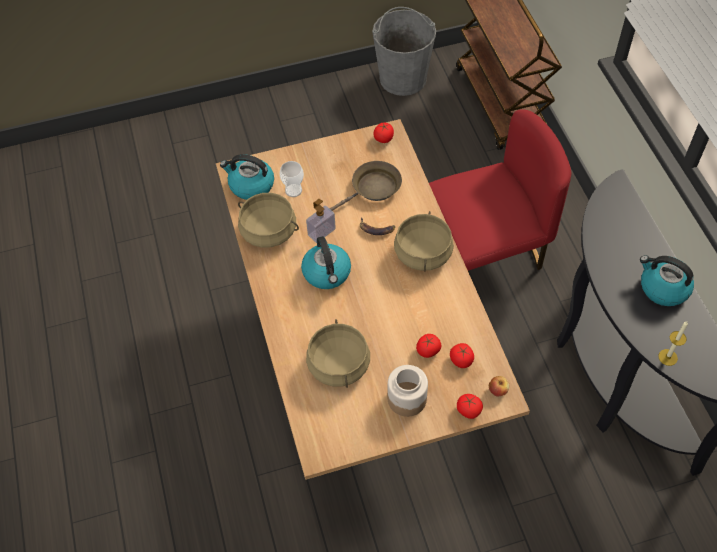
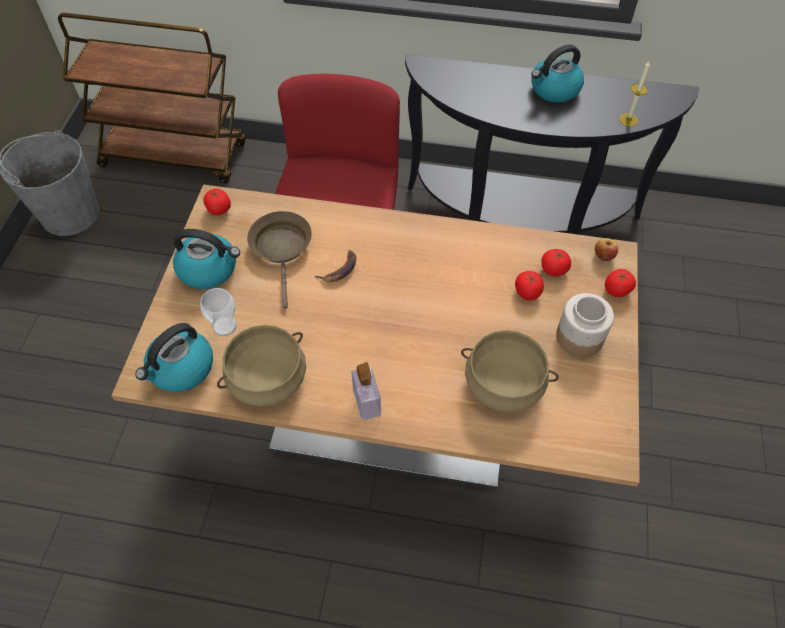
camera: 65 degrees left, 0 degrees up
kettle [301,236,351,289] -> kettle moved to [173,229,240,289]
soap dispenser [306,199,336,243] -> soap dispenser moved to [352,362,381,420]
beige cooking pot [394,211,454,272] -> none

